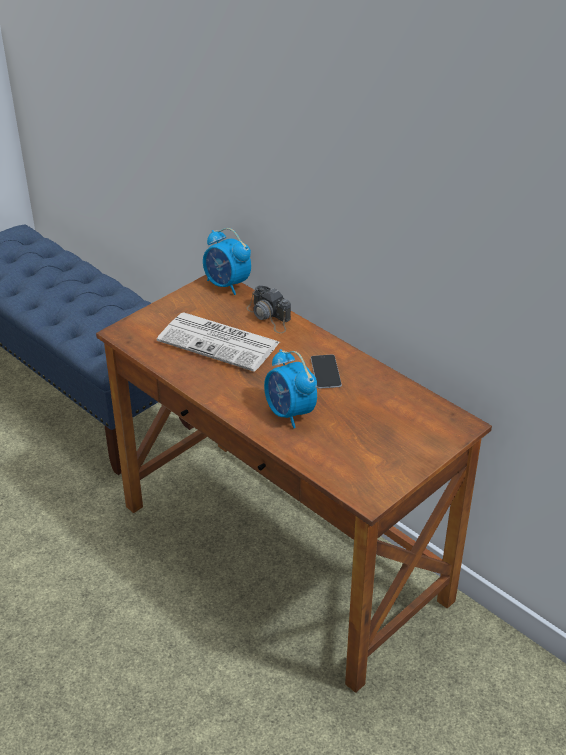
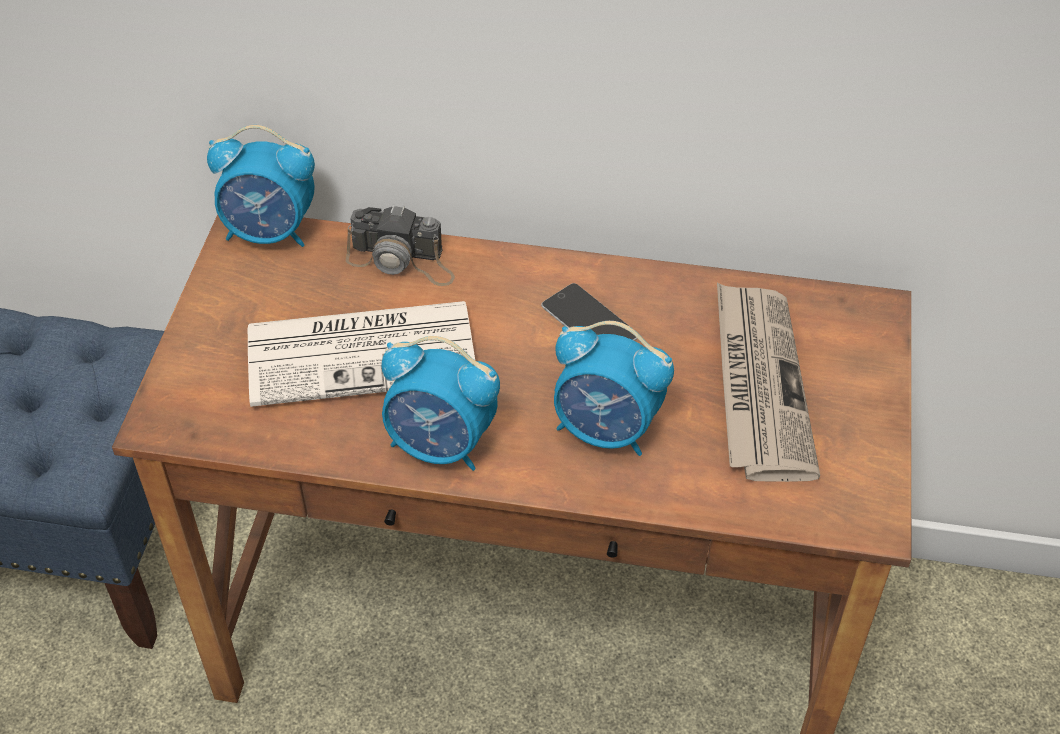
camera: 35 degrees left, 10 degrees up
none -> alarm clock [382,336,500,471]
none -> newspaper [717,282,820,482]

